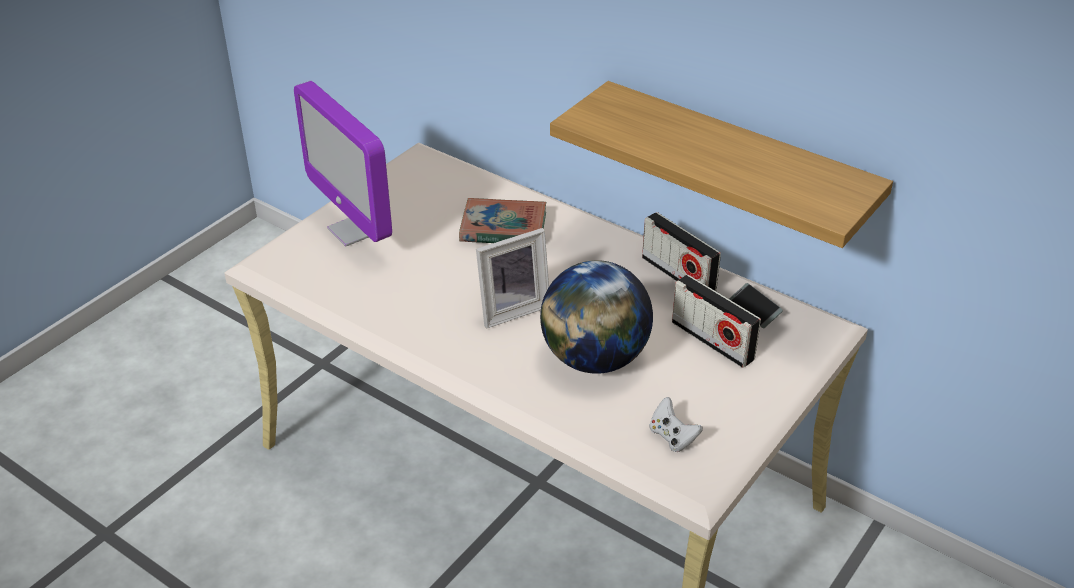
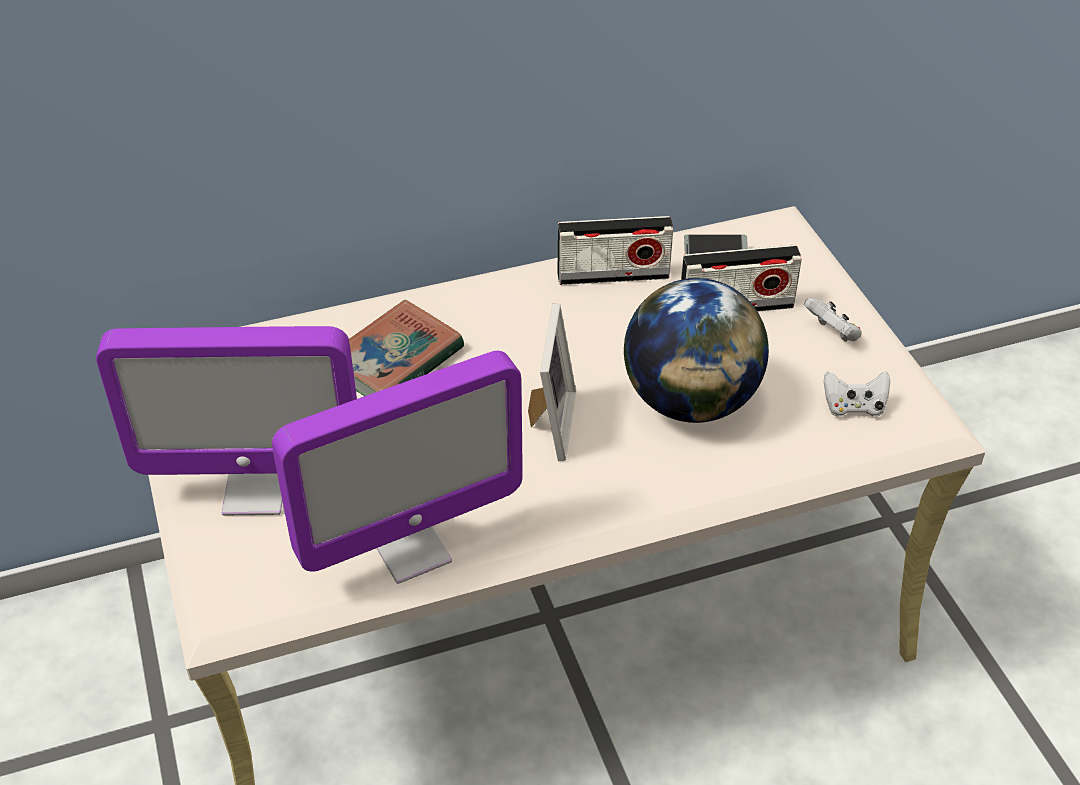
camera: 55 degrees left, 5 degrees up
shelf [550,81,893,248] -> none
none -> monitor [272,351,522,584]
none -> white game controller [804,297,862,342]

